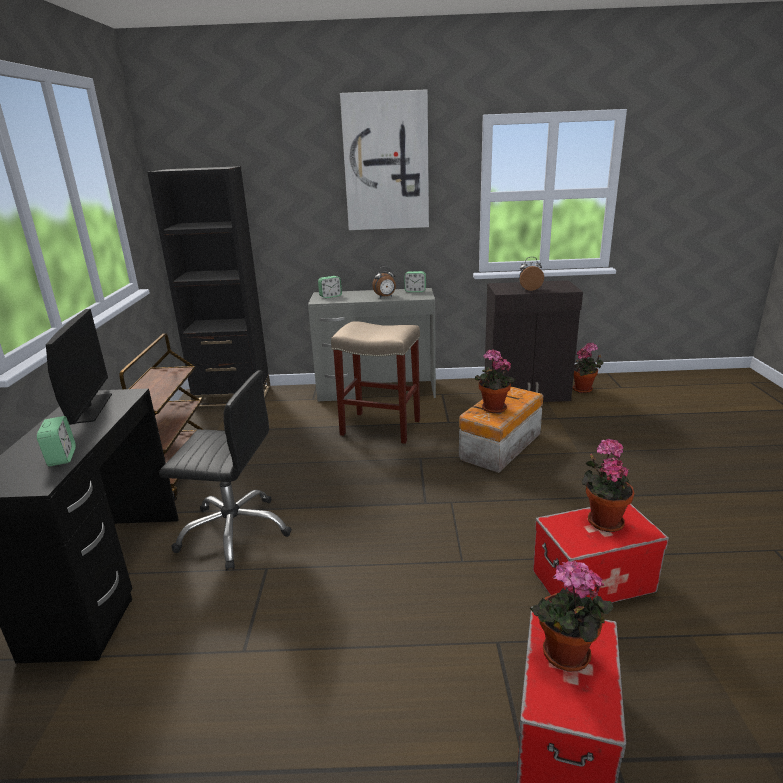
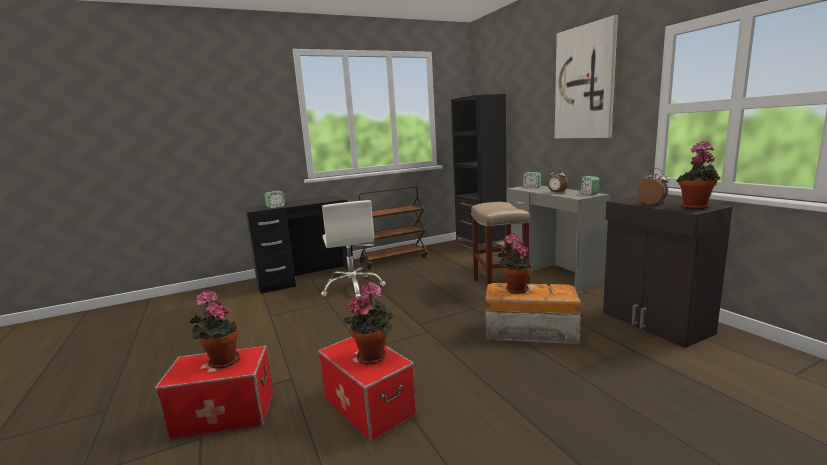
camera: 65 degrees right, 10 degrees down
monitor [46,309,112,425] -> none
black office chair [159,370,292,570] -> white office chair [321,200,385,297]
potted plant [573,342,603,393] -> potted plant moved to [676,141,721,209]

